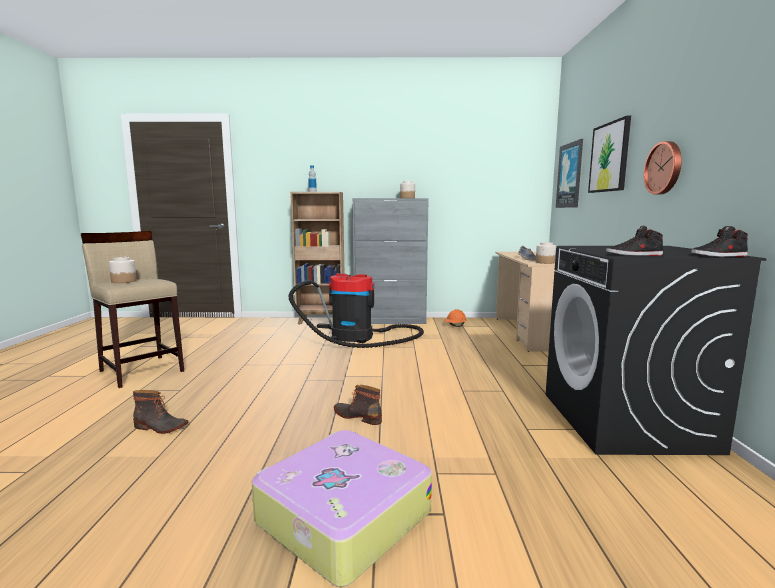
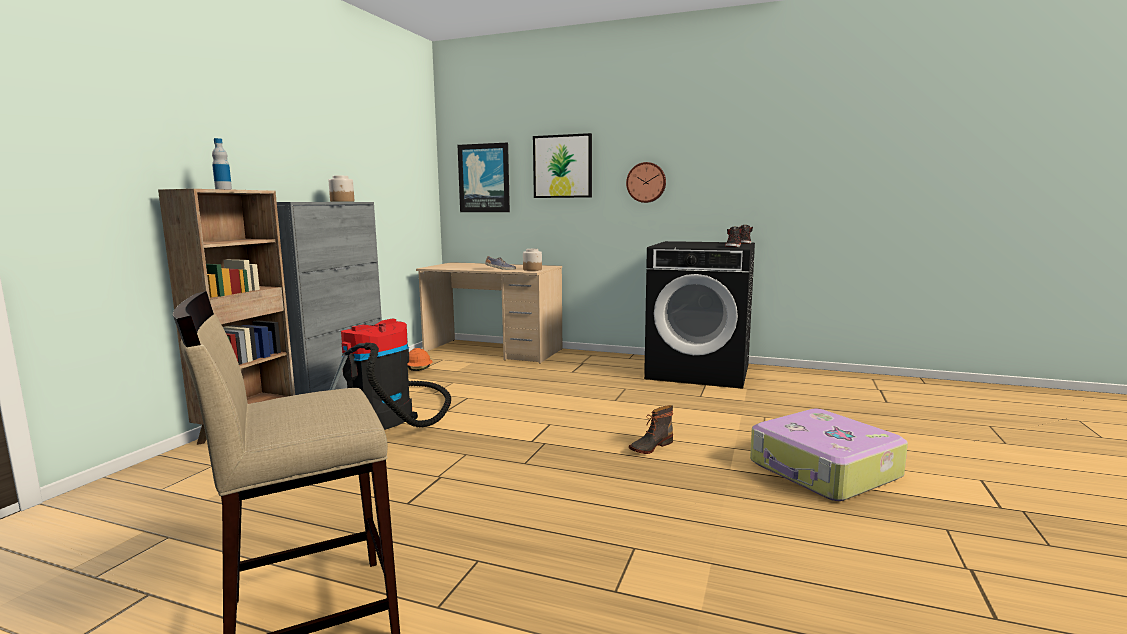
camera: 70 degrees left, 0 degrees up
jar [109,257,137,283] -> none
boot [133,390,188,434] -> none

